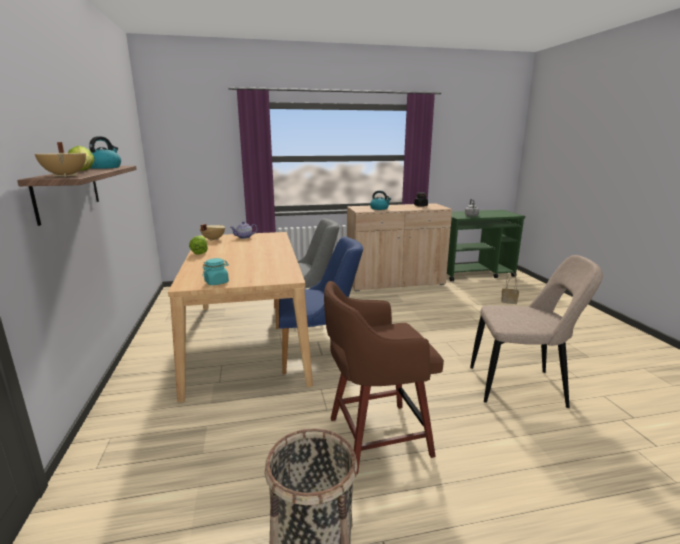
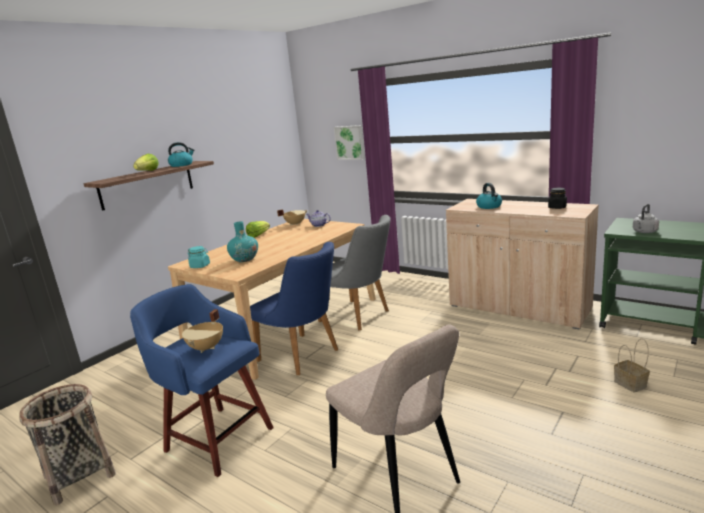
camera: 50 degrees right, 0 degrees up
beige cooking pot [35,142,86,177] -> beige cooking pot moved to [182,309,223,353]
brown stool [324,281,444,475] -> blue stool [130,284,274,477]
none -> turquoise vase [227,221,258,262]
none -> picture [334,125,365,160]

